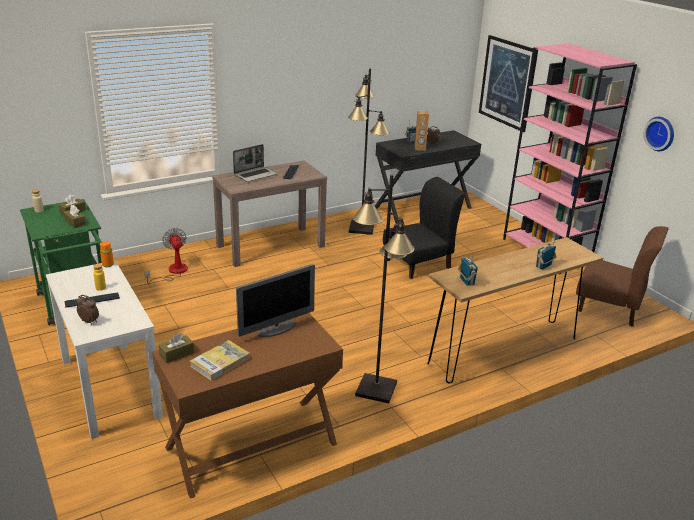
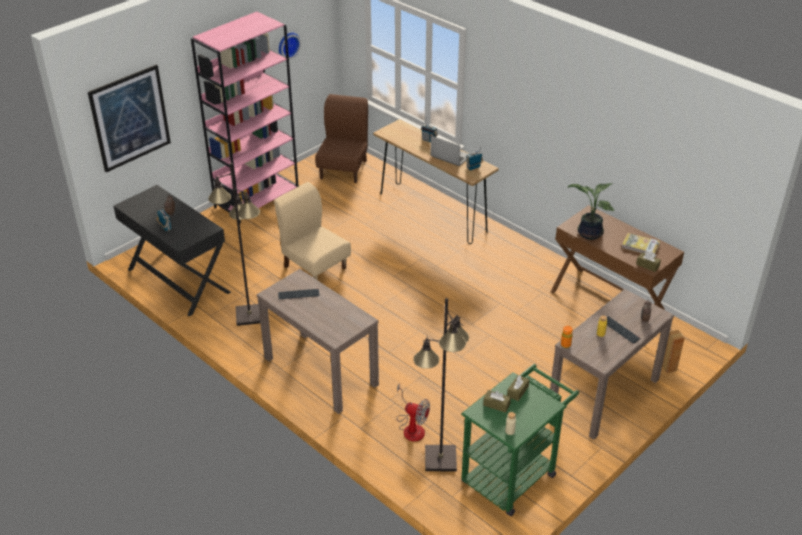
camera: 105 degrees left, 10 degrees up
white console table [46,260,163,439] -> brown console table [550,289,674,440]
fan [144,228,188,285] -> fan turned 120 degrees counterclockwise [397,383,430,442]
laptop [233,144,277,182] -> laptop moved to [430,136,468,166]
monitor [236,264,315,337] -> potted plant [568,183,614,240]
black floor lamp [353,175,414,403] -> black floor lamp moved to [413,298,469,472]
black chair [383,177,465,279] -> beige chair [274,182,351,280]
brown speaker [414,111,429,150] -> brown speaker moved to [662,330,685,373]

